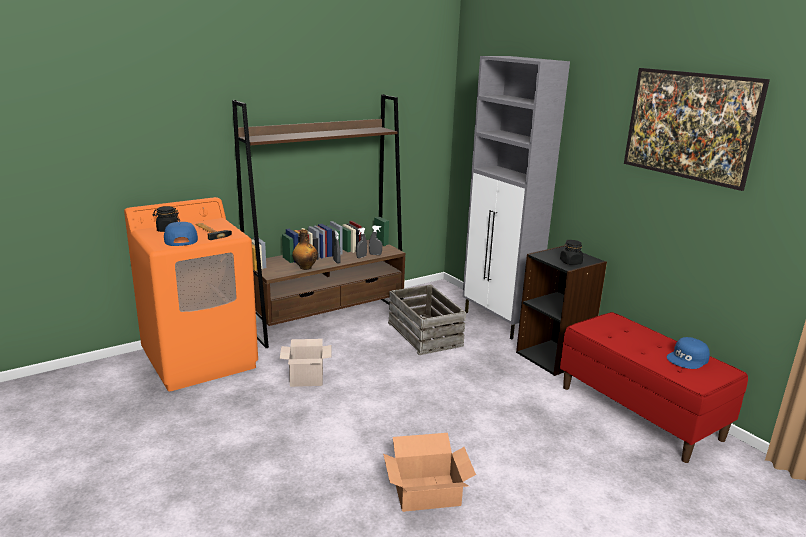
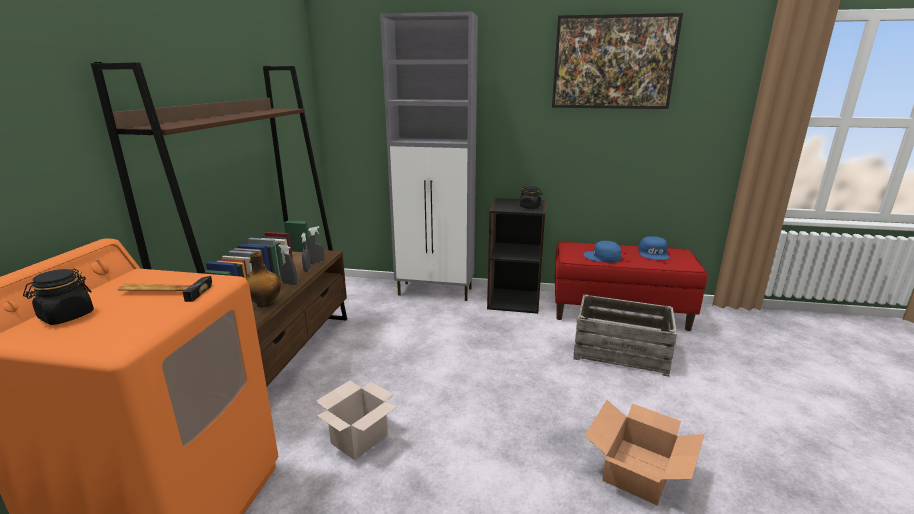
camera: 45 degrees left, 0 degrees up
blue cap [164,222,198,246] -> blue cap moved to [583,241,622,263]
crate [388,285,466,355] -> crate moved to [573,294,677,377]

